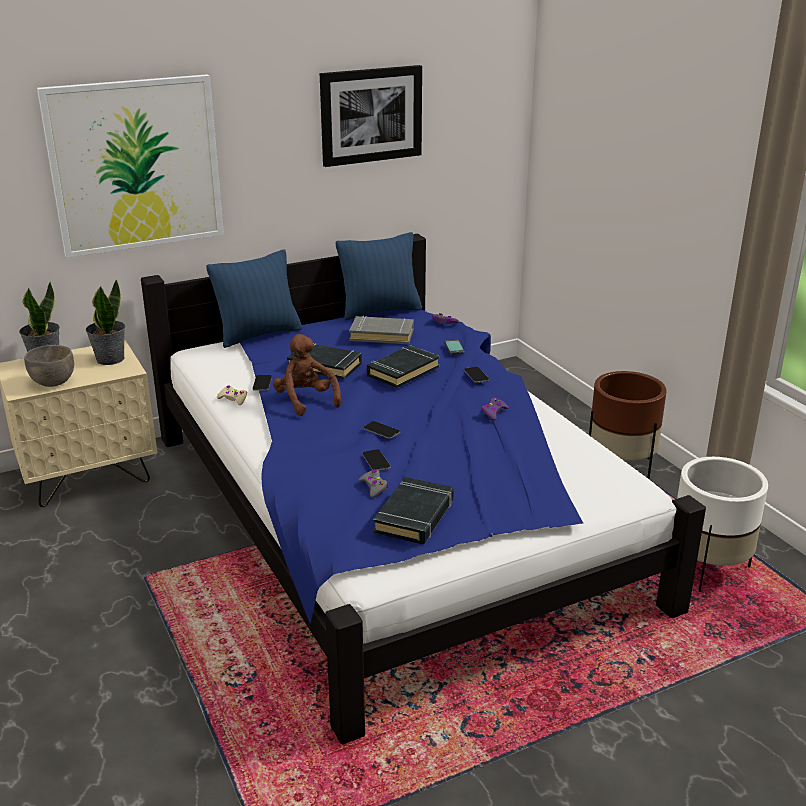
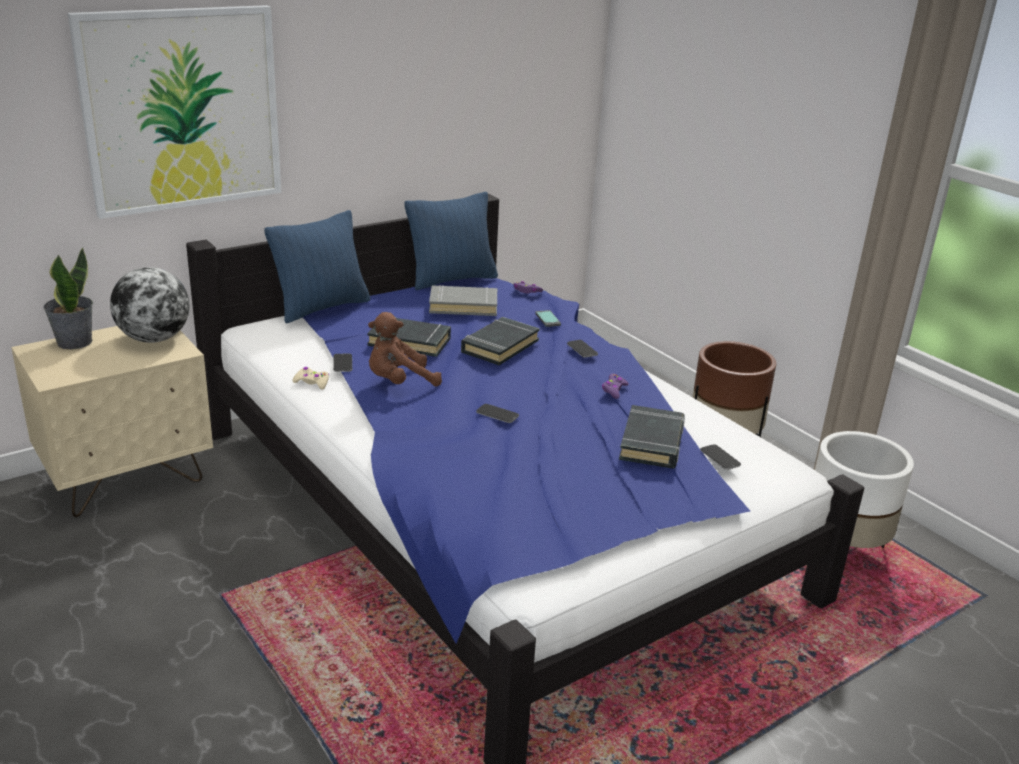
camera: 10 degrees left, 0 degrees up
grey bowl [24,345,74,387] -> none
potted plant [86,279,125,365] -> globe [110,267,190,343]
brown plush toy [273,334,341,416] -> brown plush toy turned 75 degrees counterclockwise [368,312,442,387]
picture [320,65,422,167] -> none
grey game controller [359,470,388,498] -> none
phone [362,449,390,471] -> phone moved to [700,444,741,470]
black book [373,477,454,544] -> black book moved to [619,405,685,469]

